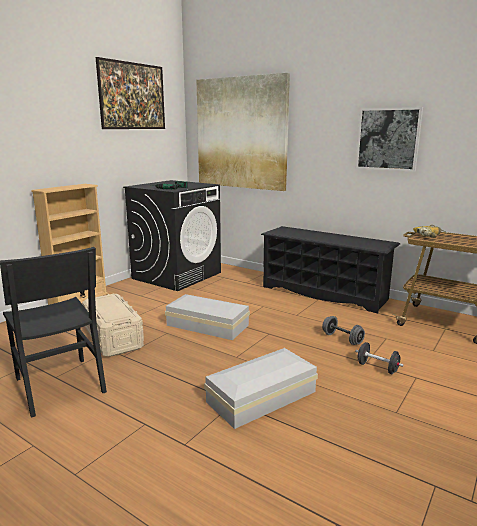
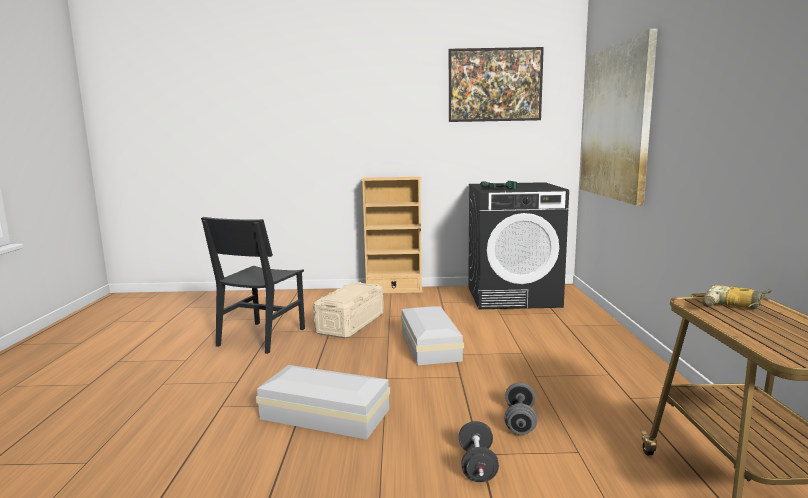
camera: 55 degrees right, 5 degrees down
black shoe rack [261,226,400,313] -> none
picture [356,107,423,171] -> none

